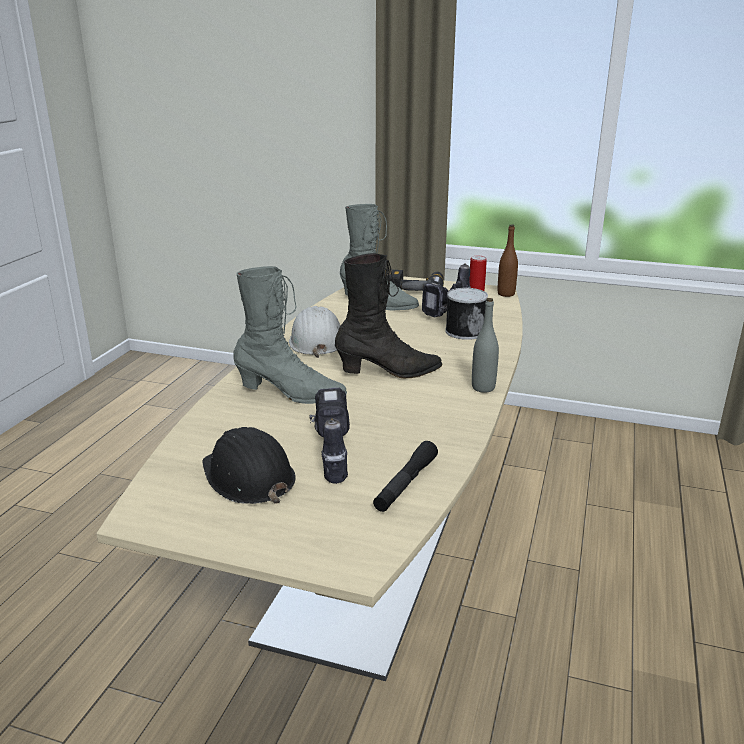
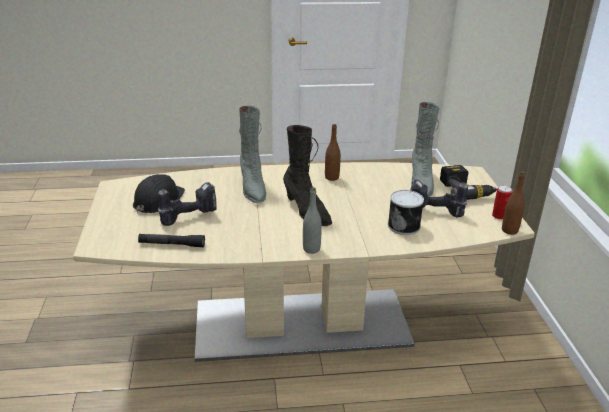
camera: 65 degrees right, 5 degrees up
white hard hat [289,306,340,358] -> brown bottle [325,124,341,181]

